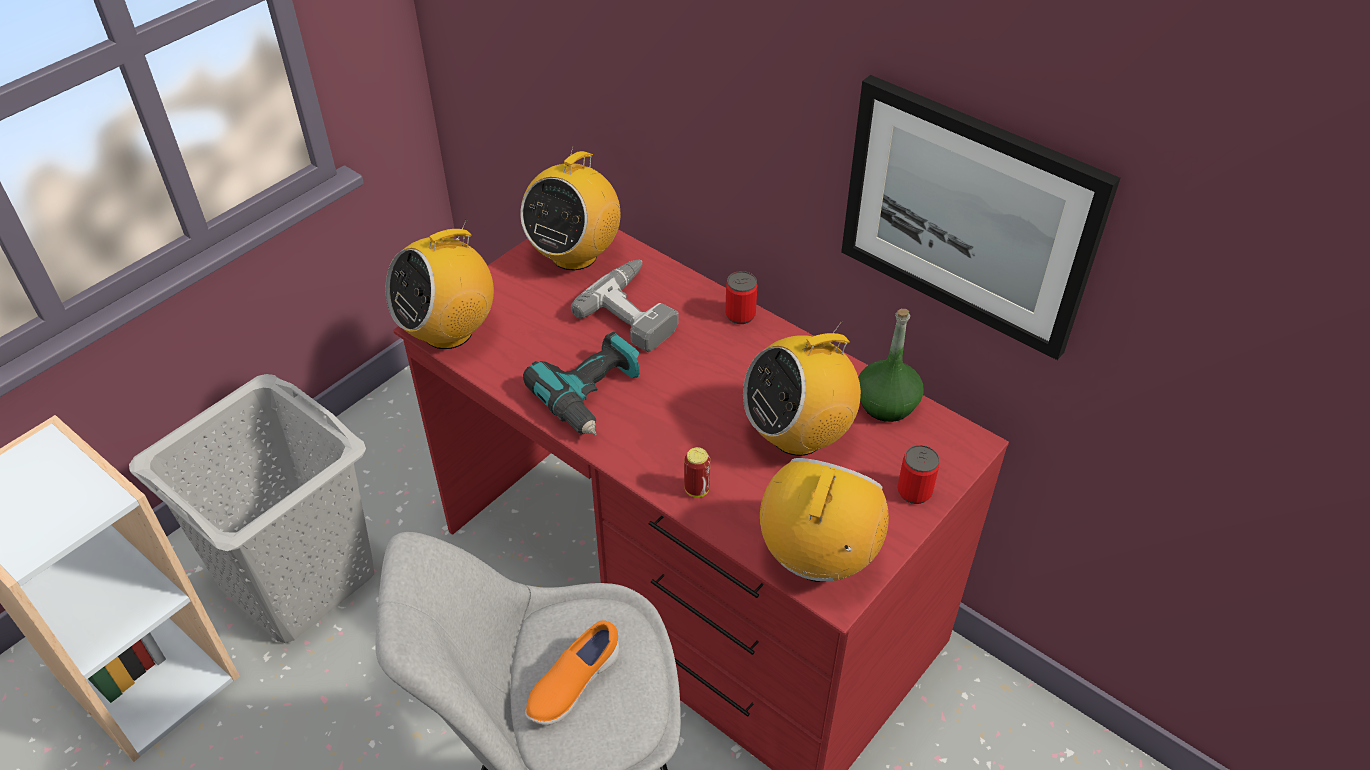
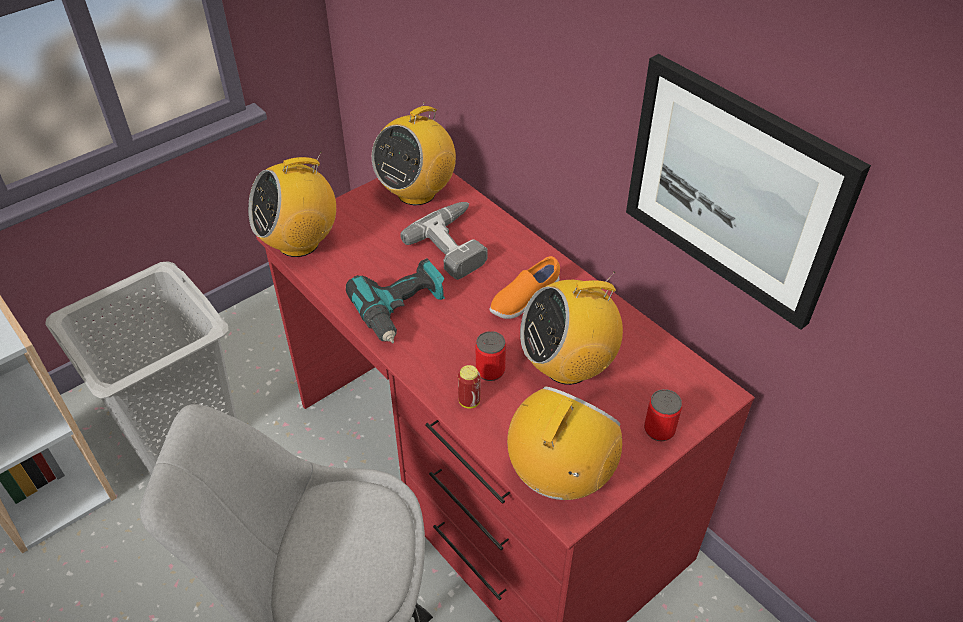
camera: 10 degrees right, 0 degrees up
orange shoe [525,620,619,725] -> orange shoe moved to [490,256,560,319]
can [725,271,757,324] -> can moved to [476,331,506,381]
green bottle [858,309,924,422] -> none

